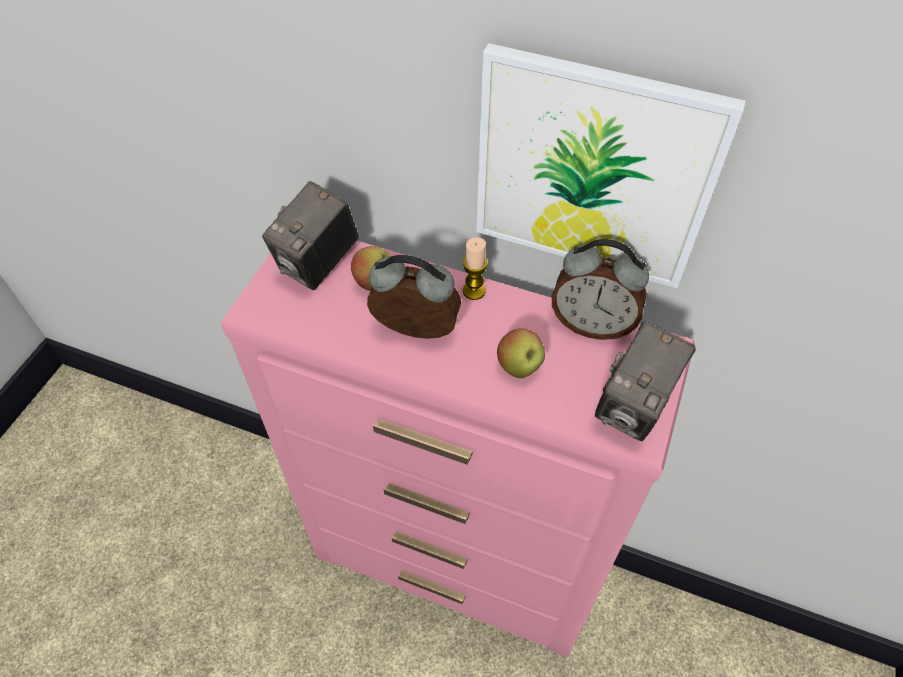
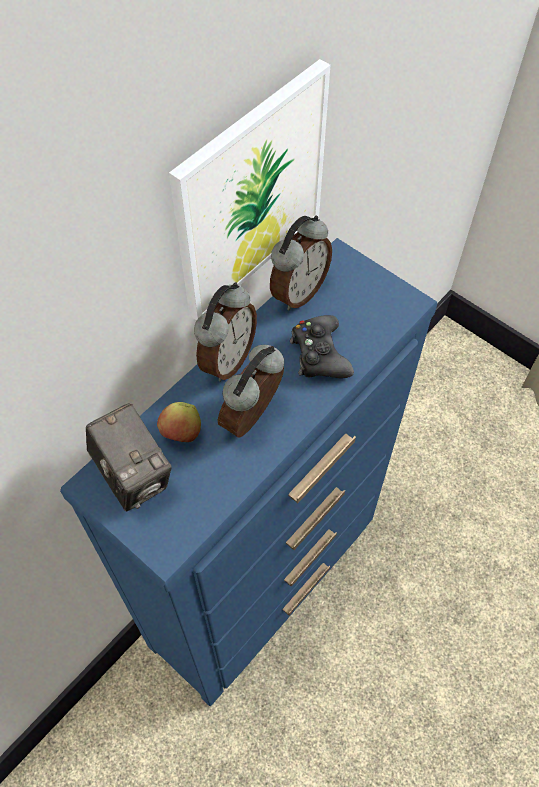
camera: 70 degrees left, 5 degrees up
pink dresser [221,241,695,657] -> blue dresser [60,238,437,706]
candle [463,237,488,300] -> alarm clock [194,282,257,382]
apple [497,328,545,378] -> black game controller [290,315,354,378]
camera [595,321,696,441] -> none

